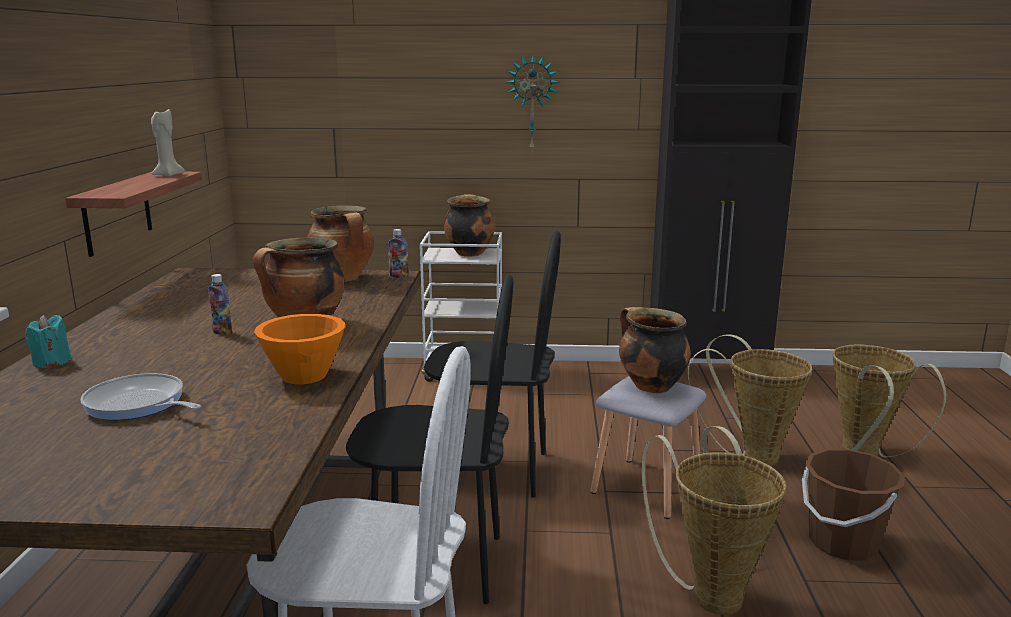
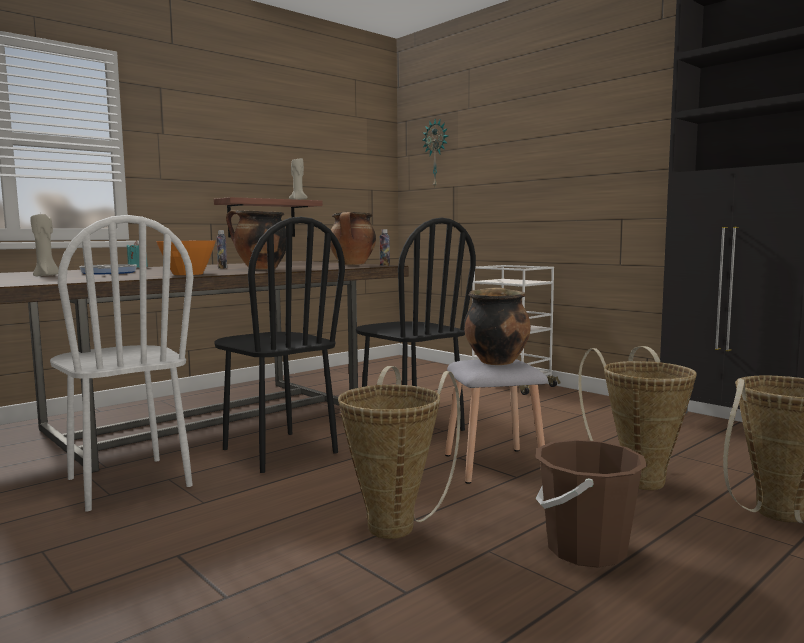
camera: 45 degrees right, 10 degrees down
cooking pot [444,194,495,257] -> none
wall clock [507,54,559,150] -> wall clock moved to [423,119,448,187]
none -> beige candle [31,214,58,276]

